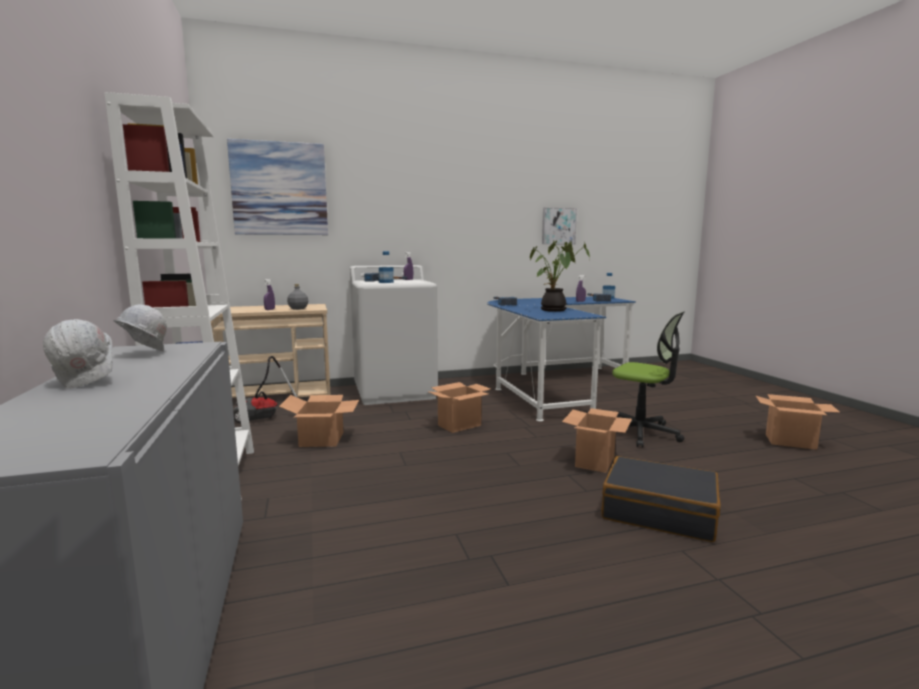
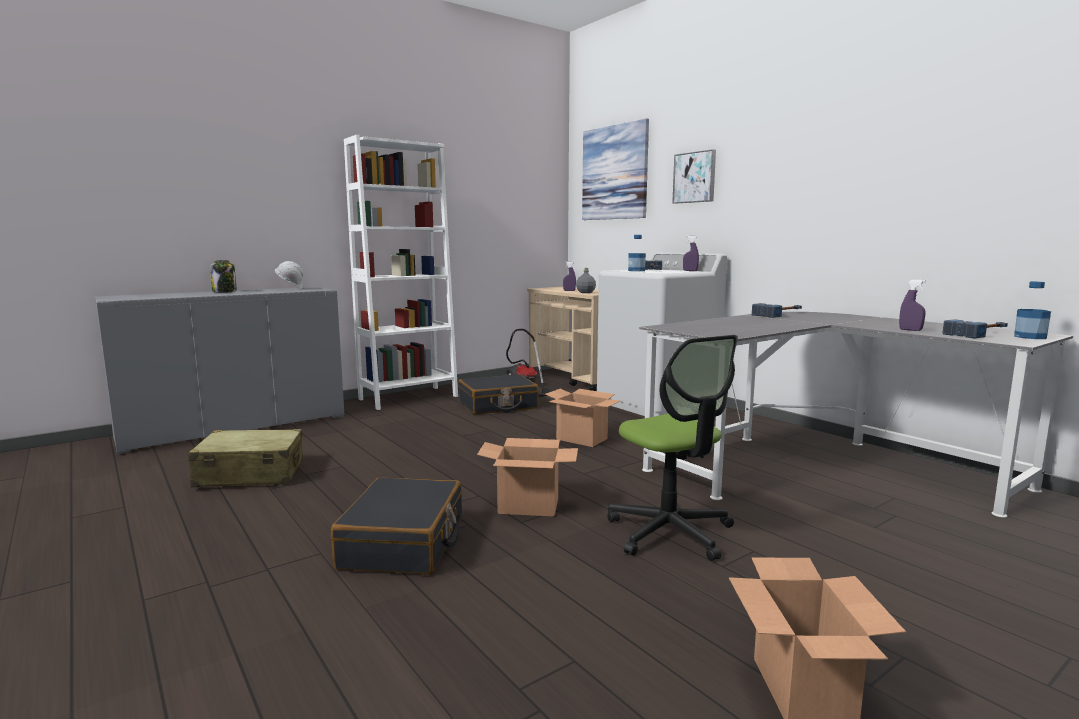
camera: 70 degrees right, 0 degrees up
white hard hat [43,319,113,389] -> jar [210,260,237,293]
cardboard box [279,395,359,447] -> black suitcase [459,374,539,414]
blue desk [487,296,636,422] -> grey desk [639,312,1073,518]
potted plant [530,241,590,312] -> none
picture [542,208,577,244] -> picture moved to [672,149,716,204]
office chair [612,312,684,448] -> office chair turned 45 degrees counterclockwise [607,335,738,561]
none -> beige suitcase [188,429,303,487]

